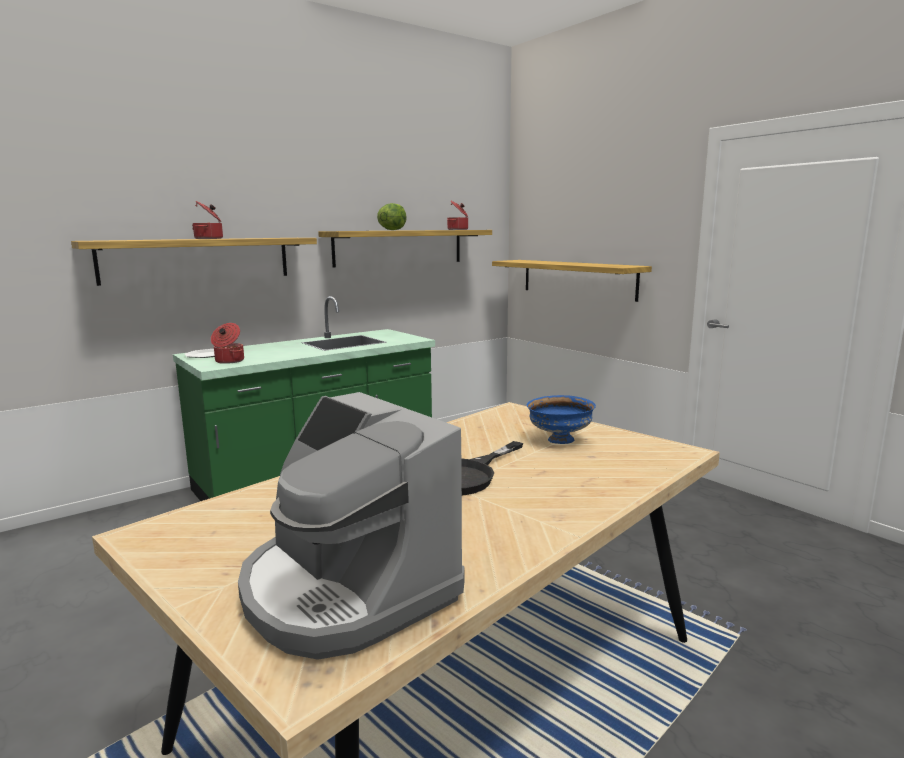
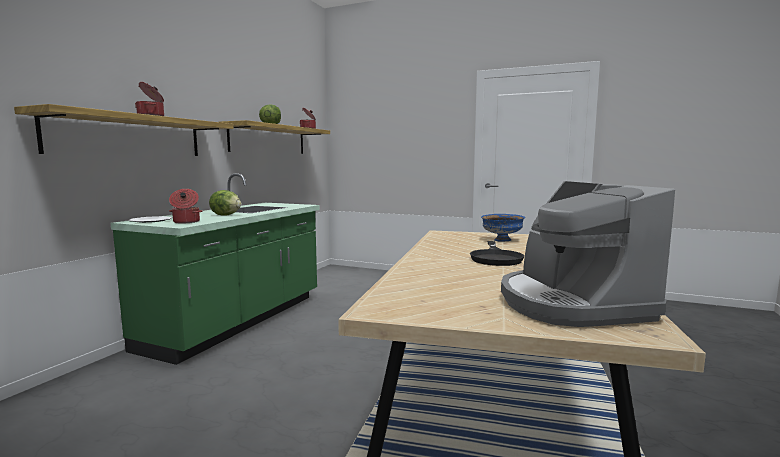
camera: 30 degrees left, 5 degrees down
coffee machine [238,392,465,660] -> coffee machine turned 60 degrees clockwise [501,181,675,327]
shelf [492,260,652,302] -> none
none -> lettuce [209,190,242,216]

